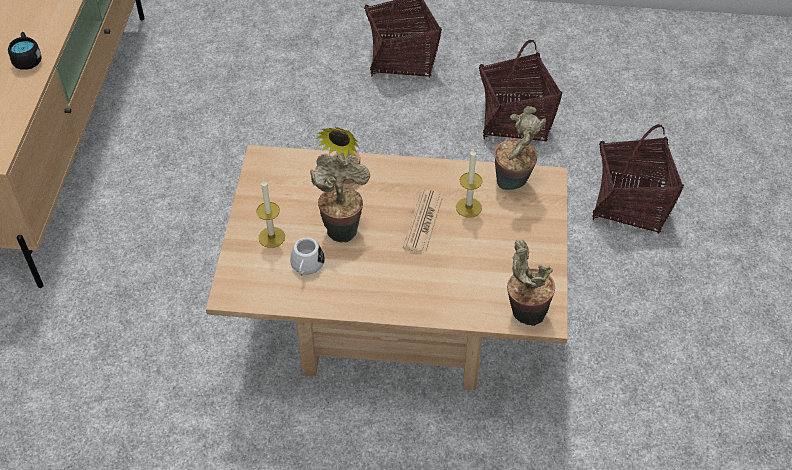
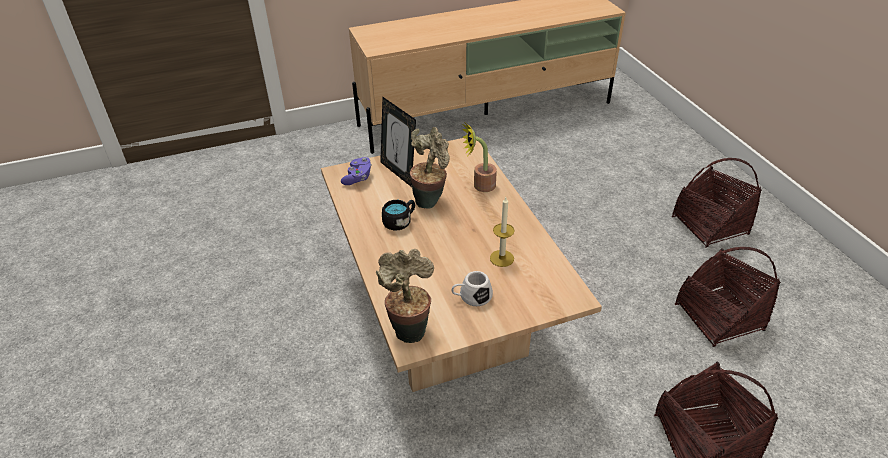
camera: 65 degrees right, 10 degrees down
black mug [8,32,42,70] -> black mug moved to [382,200,415,230]
candle [256,179,285,248] -> picture frame [380,97,416,187]
white mug [290,237,325,276] -> white mug moved to [452,271,493,306]
newspaper [403,189,443,253] -> none
potted plant [494,106,546,190] -> none
none -> purple game controller [341,157,372,185]

